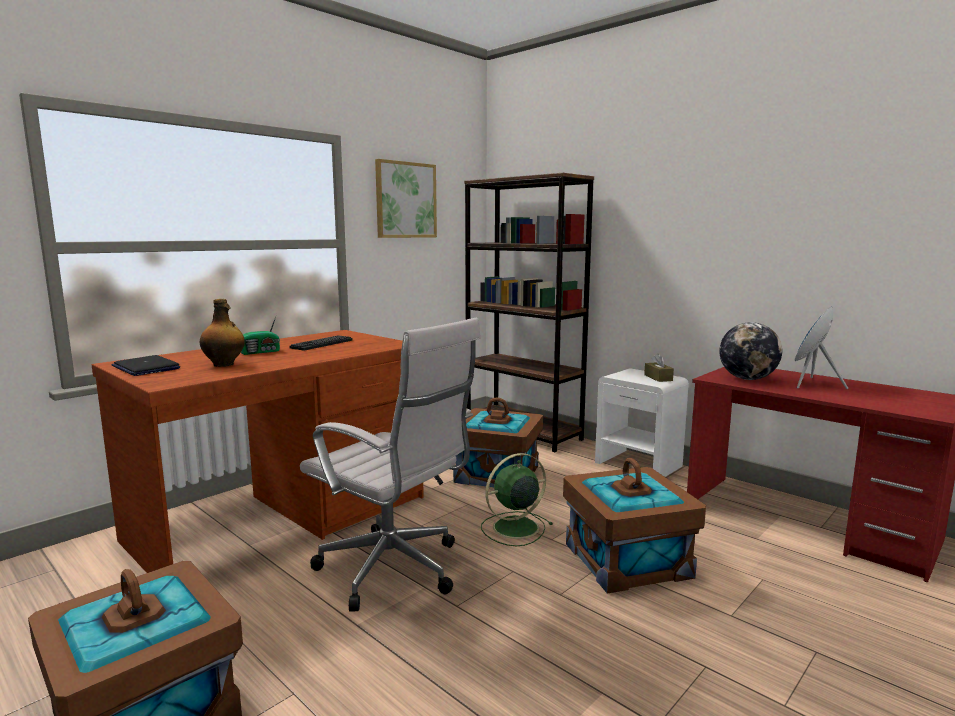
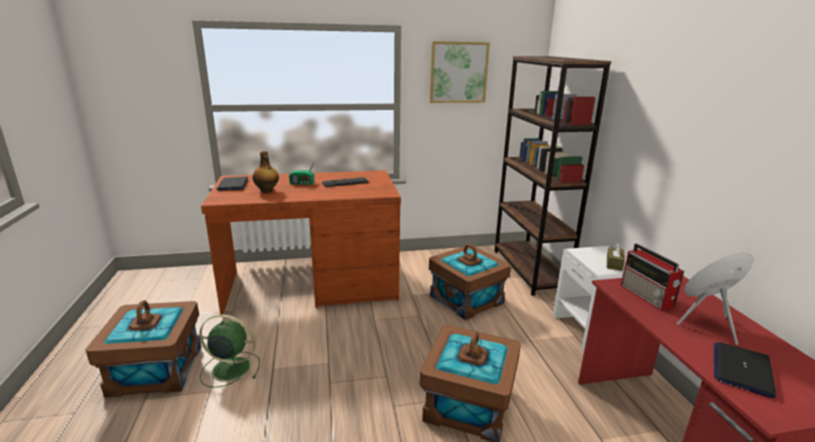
camera: 35 degrees right, 10 degrees up
white office chair [300,318,481,611] -> none
green fan [481,453,553,546] -> green fan moved to [199,314,260,388]
globe [719,322,782,380] -> radio [621,244,684,311]
none -> laptop [714,342,776,398]

